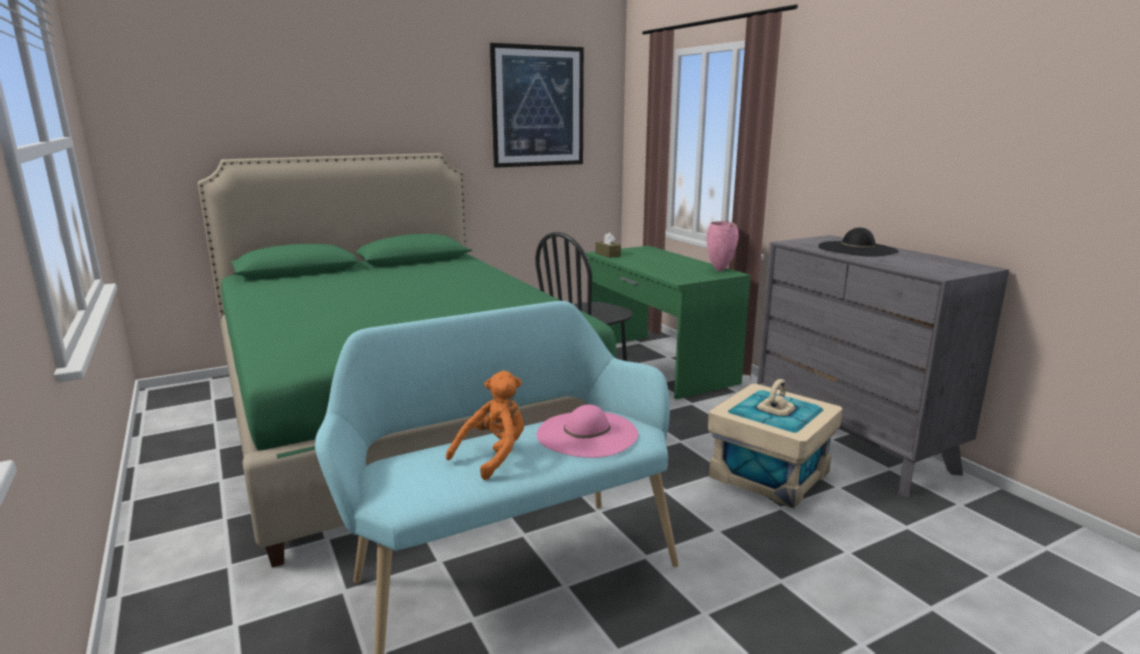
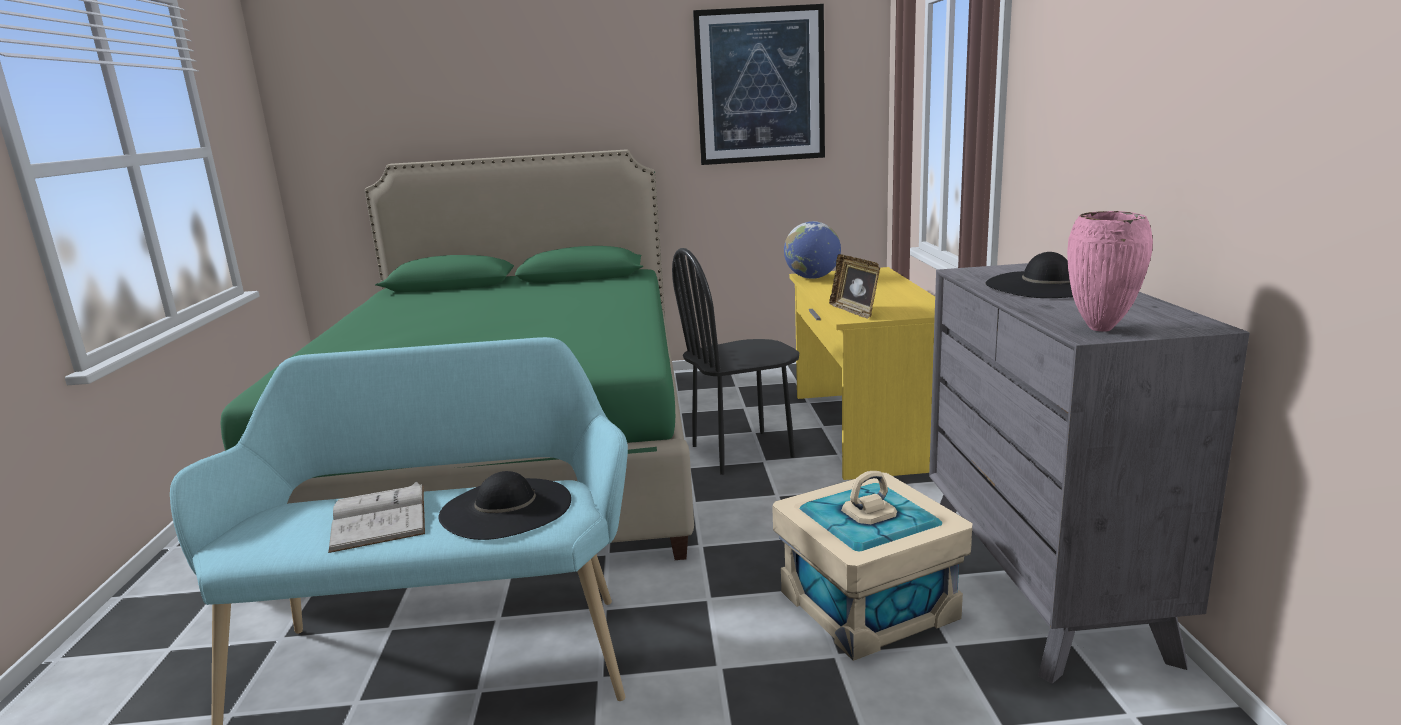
camera: 25 degrees right, 0 degrees up
orange plush toy [446,371,524,480] -> white book [328,481,425,553]
pink hat [536,405,638,458] -> black hat [439,471,571,540]
green desk [585,246,751,400] -> yellow desk [789,267,935,480]
brown tissue box [595,233,621,258] -> globe [784,221,841,279]
pink vase [707,221,739,271] -> pink vase moved to [1067,211,1153,332]
none -> picture frame [829,254,880,319]

